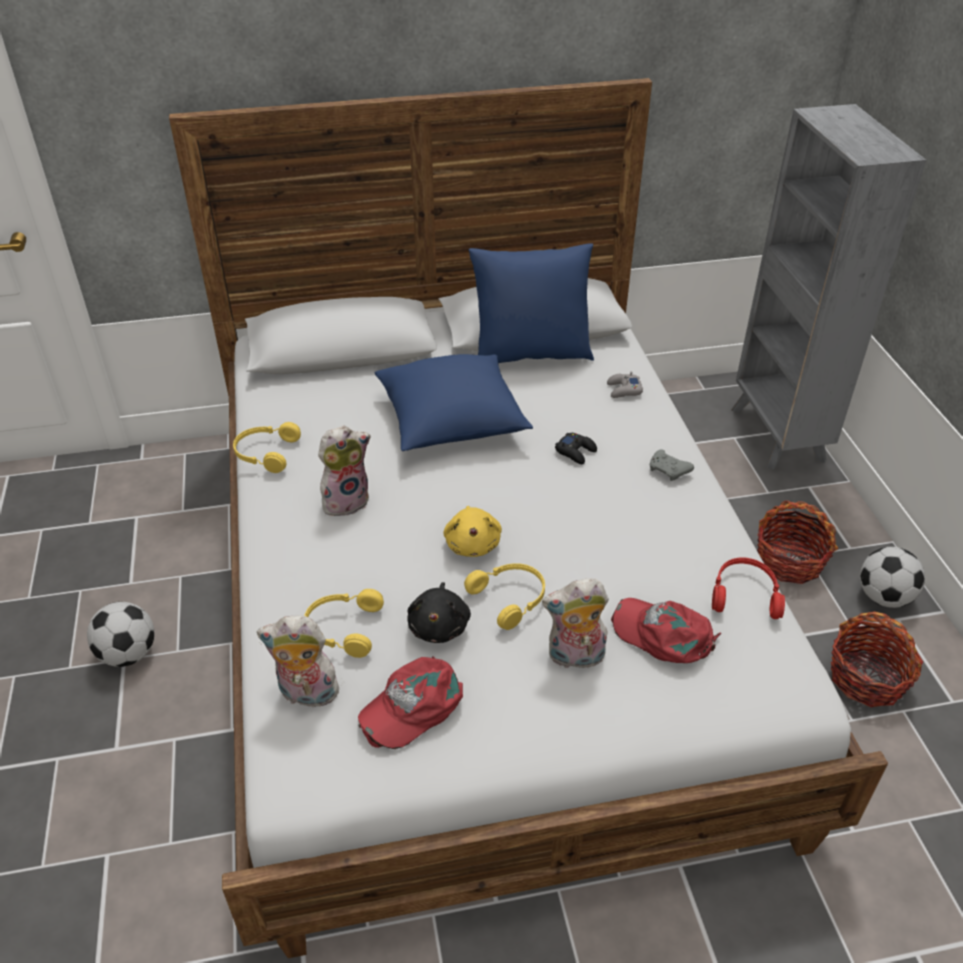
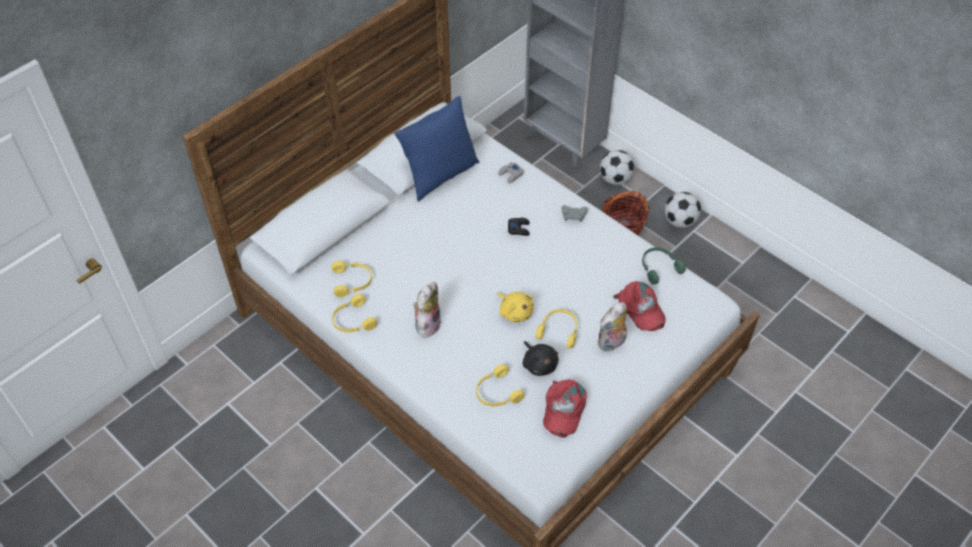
camera: 35 degrees left, 10 degrees up
football [87,602,155,667] -> football moved to [600,150,635,185]
plush toy [257,616,339,708] -> none
blue pillow [375,354,533,451] -> none
red cap [611,598,721,663] -> red cap turned 120 degrees counterclockwise [613,281,666,331]
red headphones [712,557,785,619] -> green headphones [642,247,686,284]
basket [831,611,923,707] -> none
none -> yellow headphones [331,261,372,298]

